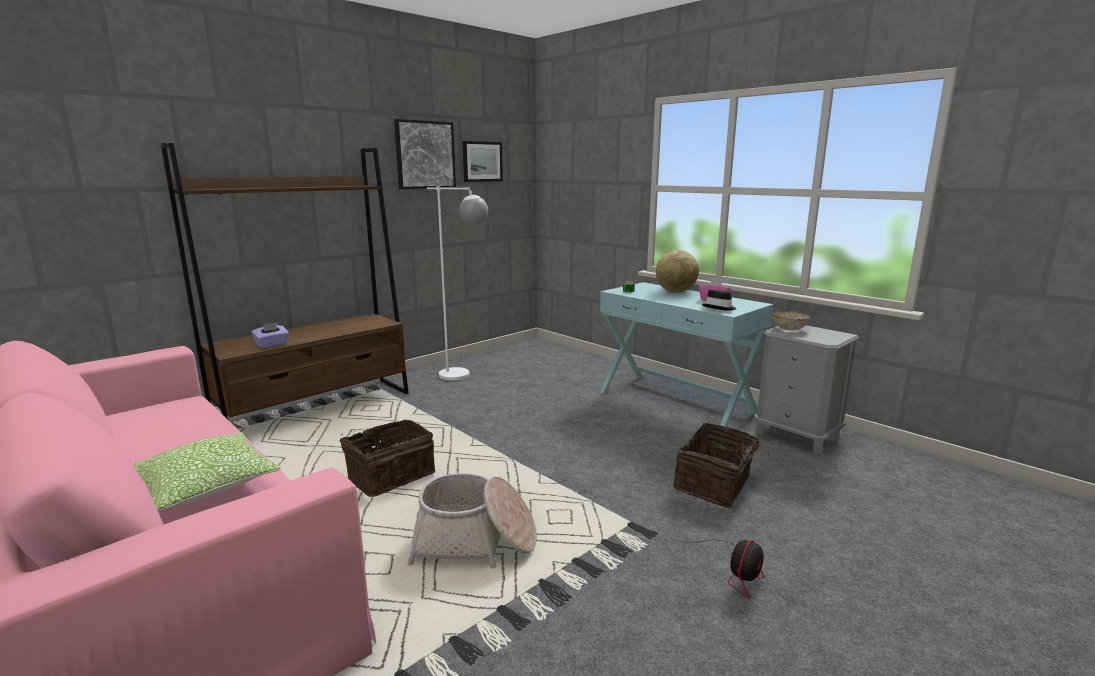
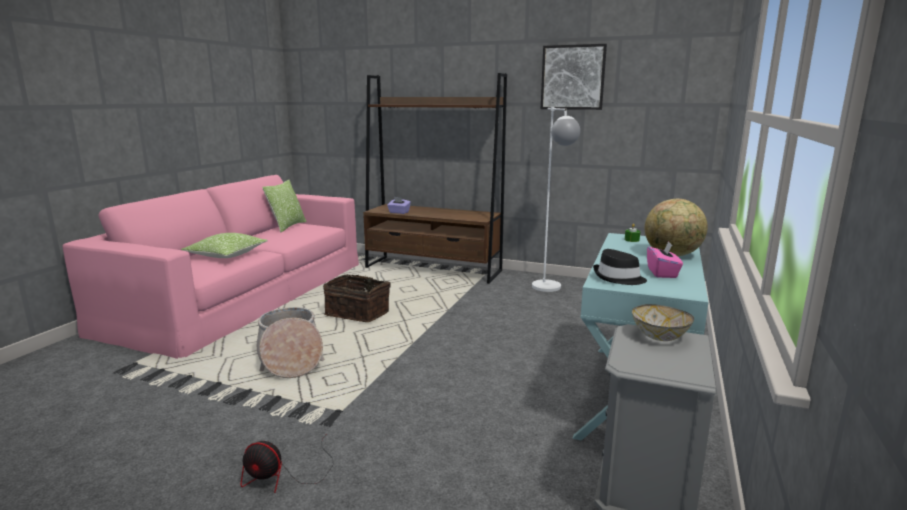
camera: 65 degrees right, 0 degrees up
picture [463,141,503,182] -> none
basket [673,422,774,508] -> none
none -> pillow [262,180,307,232]

